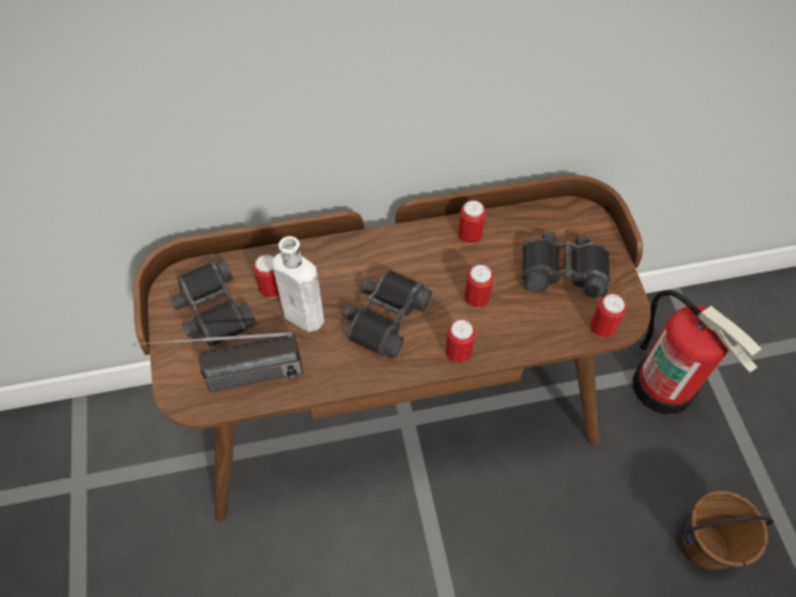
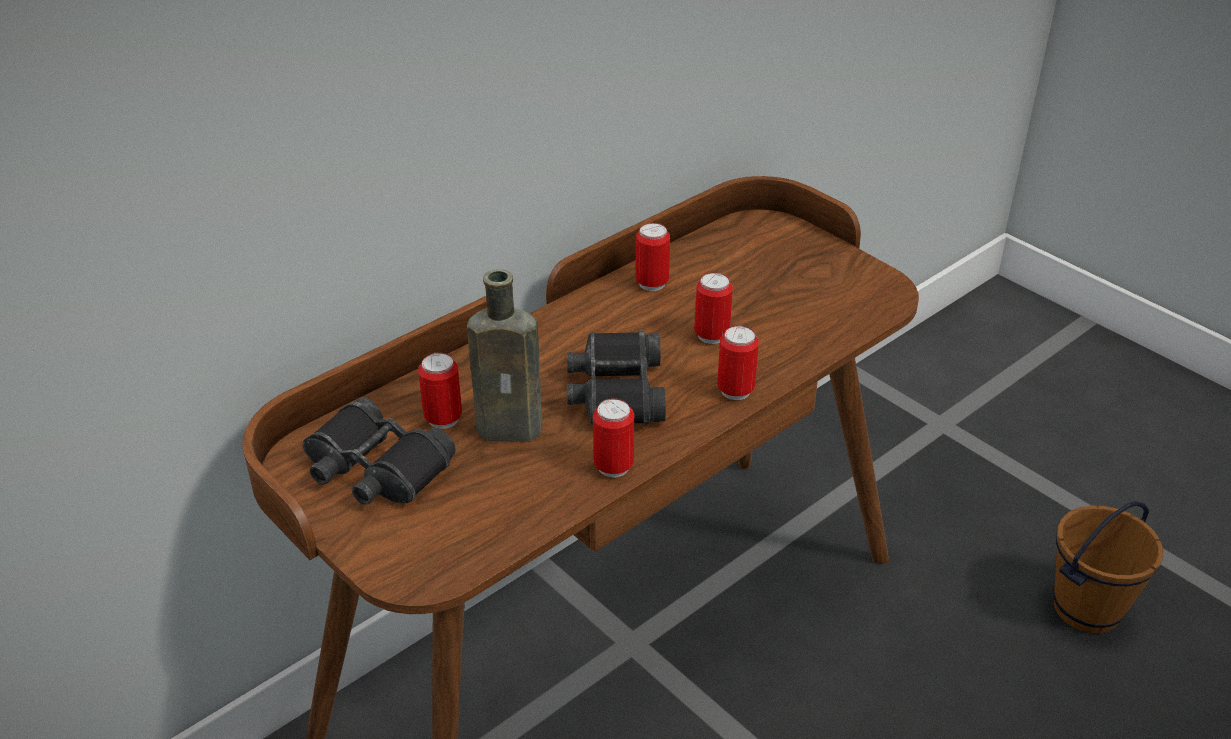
camera: 30 degrees left, 20 degrees down
radio [133,332,303,392] -> none
white bottle [272,236,324,332] -> brown bottle [467,269,542,442]
black binoculars [521,232,611,298] -> none
can [590,294,627,338] -> can moved to [593,398,634,477]
fire extinguisher [633,290,762,415] -> none

